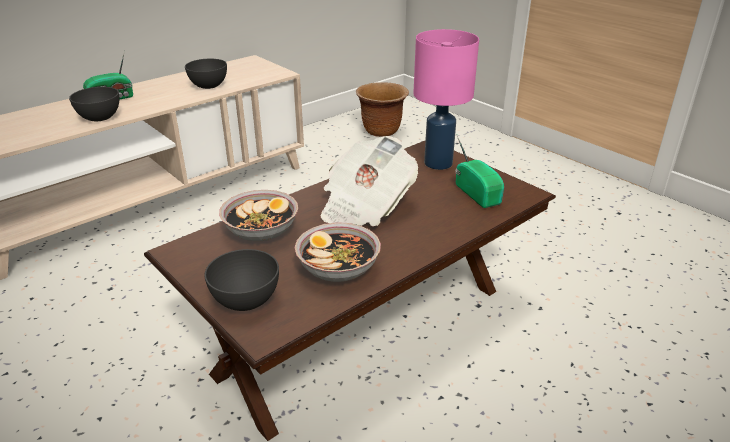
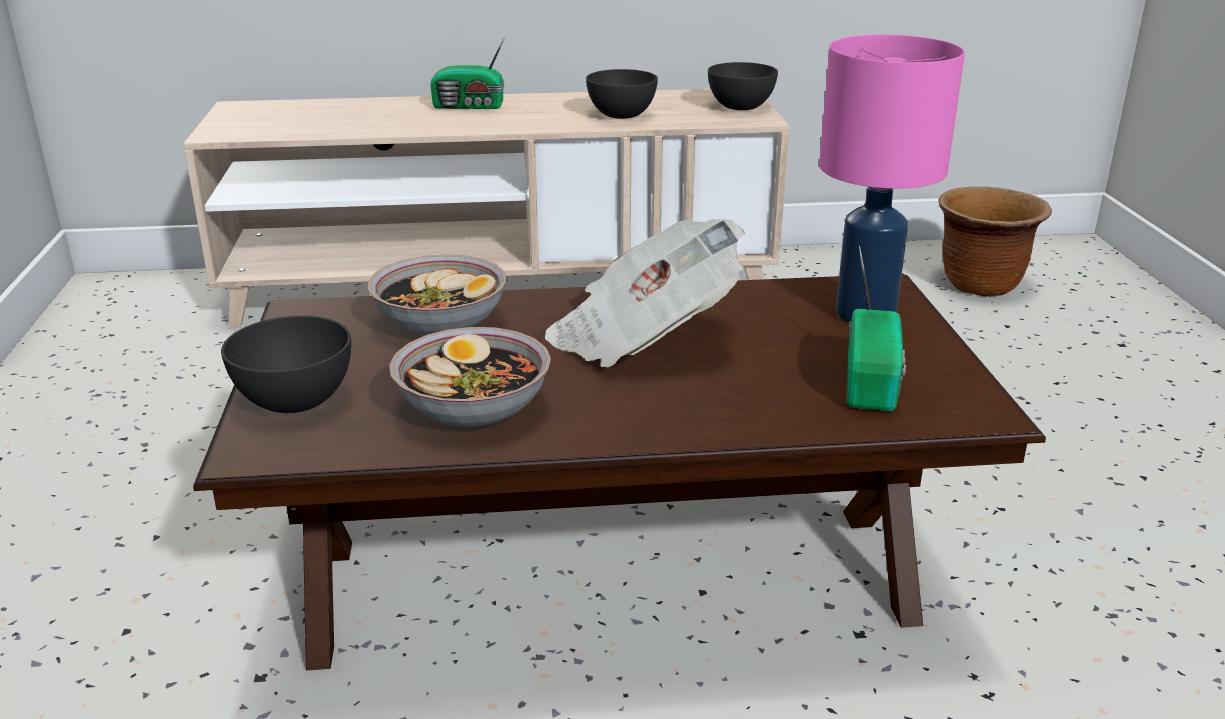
camera: 35 degrees right, 5 degrees down
grey bowl [69,87,119,121] -> grey bowl moved to [708,62,778,110]

